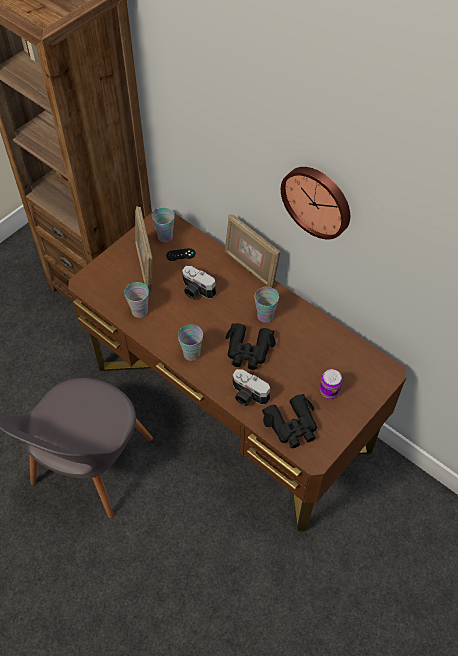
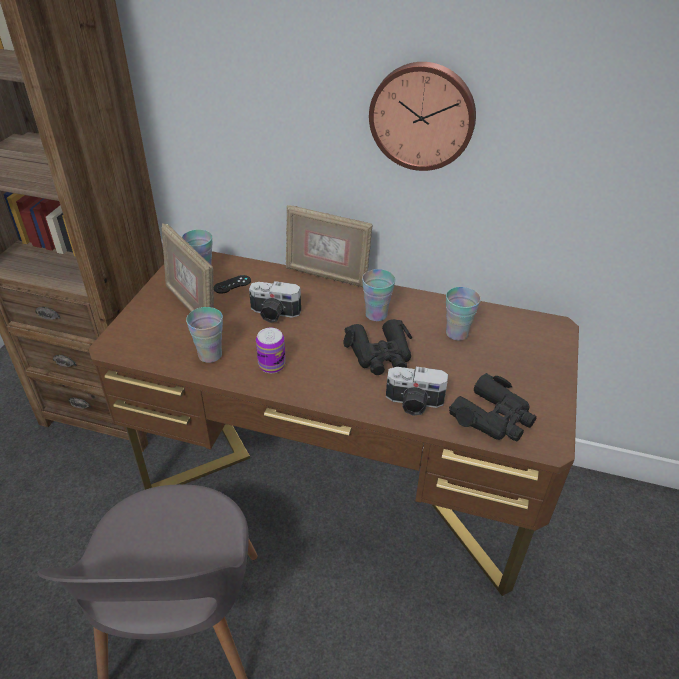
camera: 25 degrees left, 15 degrees down
cup [178,325,203,361] -> cup moved to [446,287,481,341]
can [320,369,342,399] -> can moved to [256,328,286,373]

